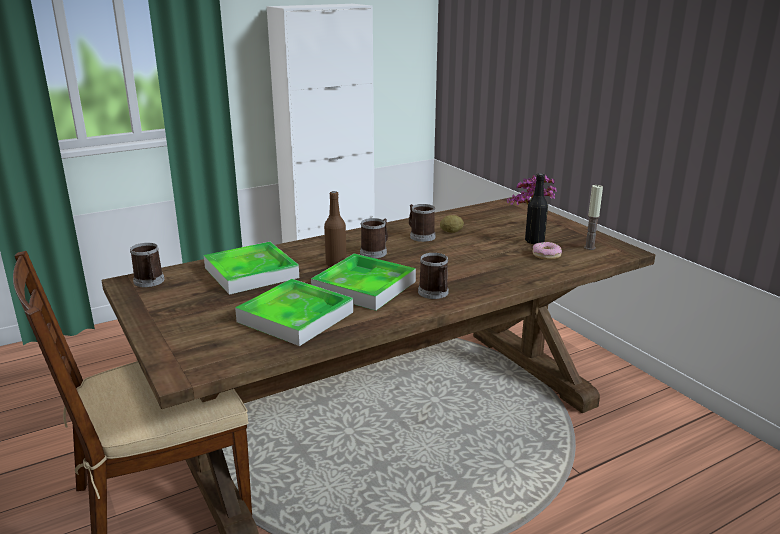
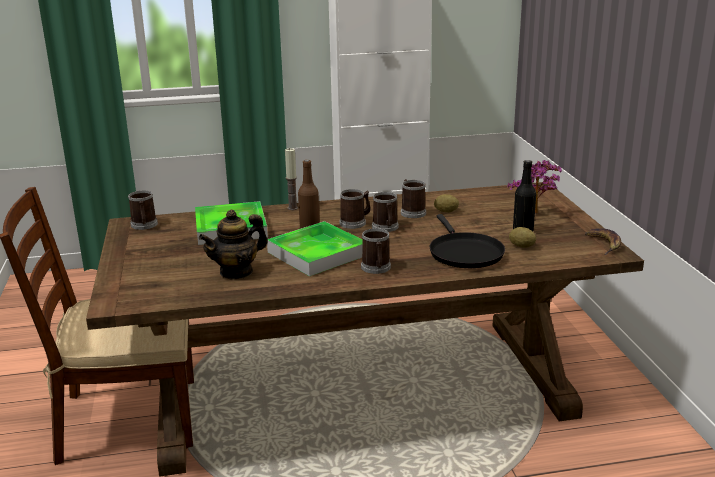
camera: 20 degrees right, 0 degrees up
tray [235,279,353,346] -> teapot [199,210,268,280]
donut [533,242,562,260] -> potato [509,227,536,248]
candle [584,184,603,250] -> candle moved to [285,148,298,210]
none -> mug [372,192,398,232]
none -> black frying pan [430,214,505,268]
none -> banana [585,228,621,255]

